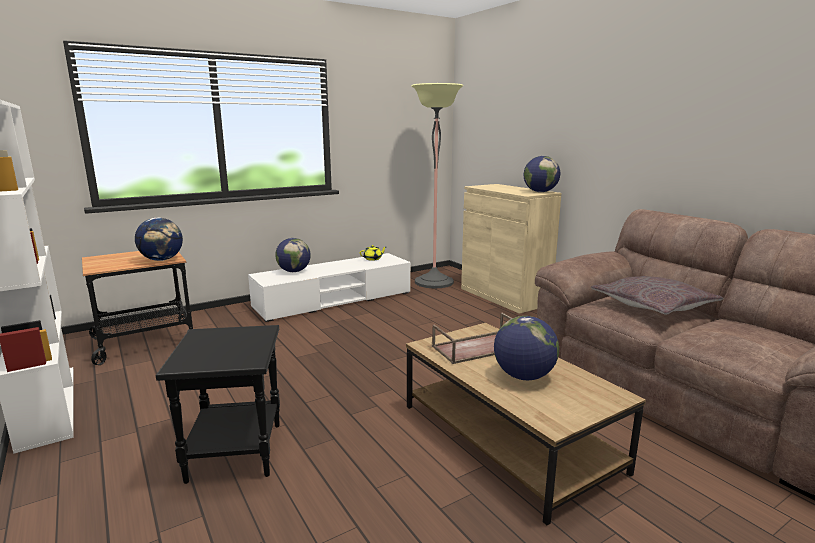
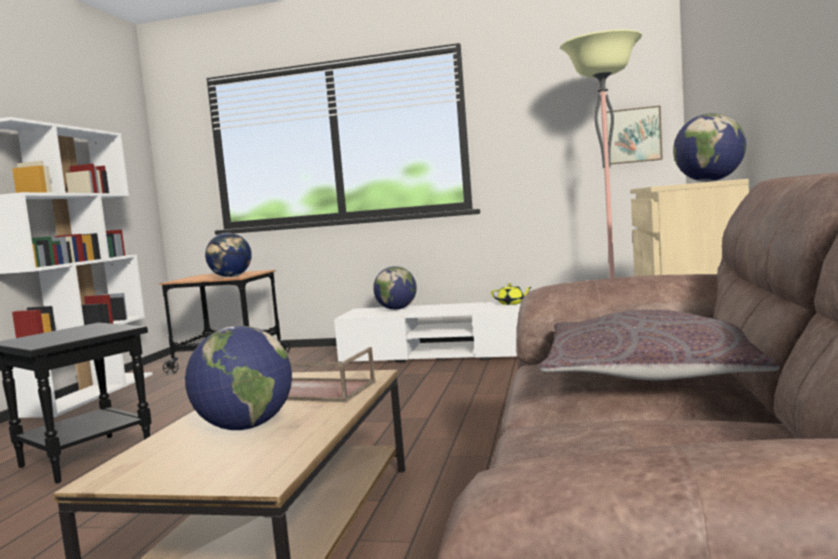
camera: 45 degrees right, 10 degrees down
none -> picture [606,106,663,164]

